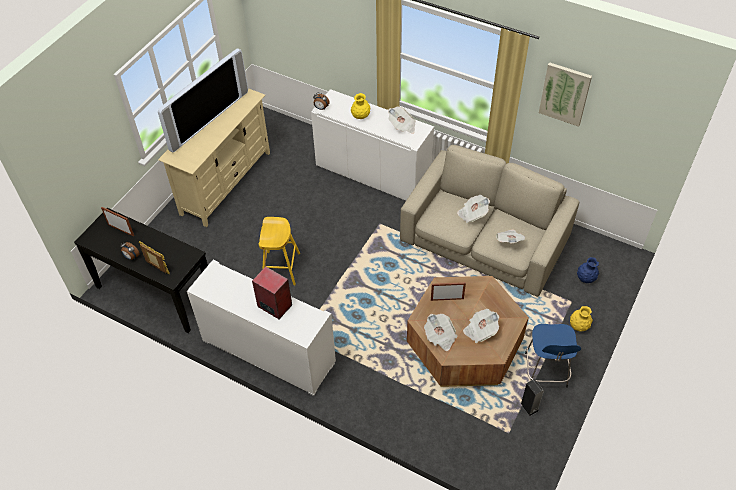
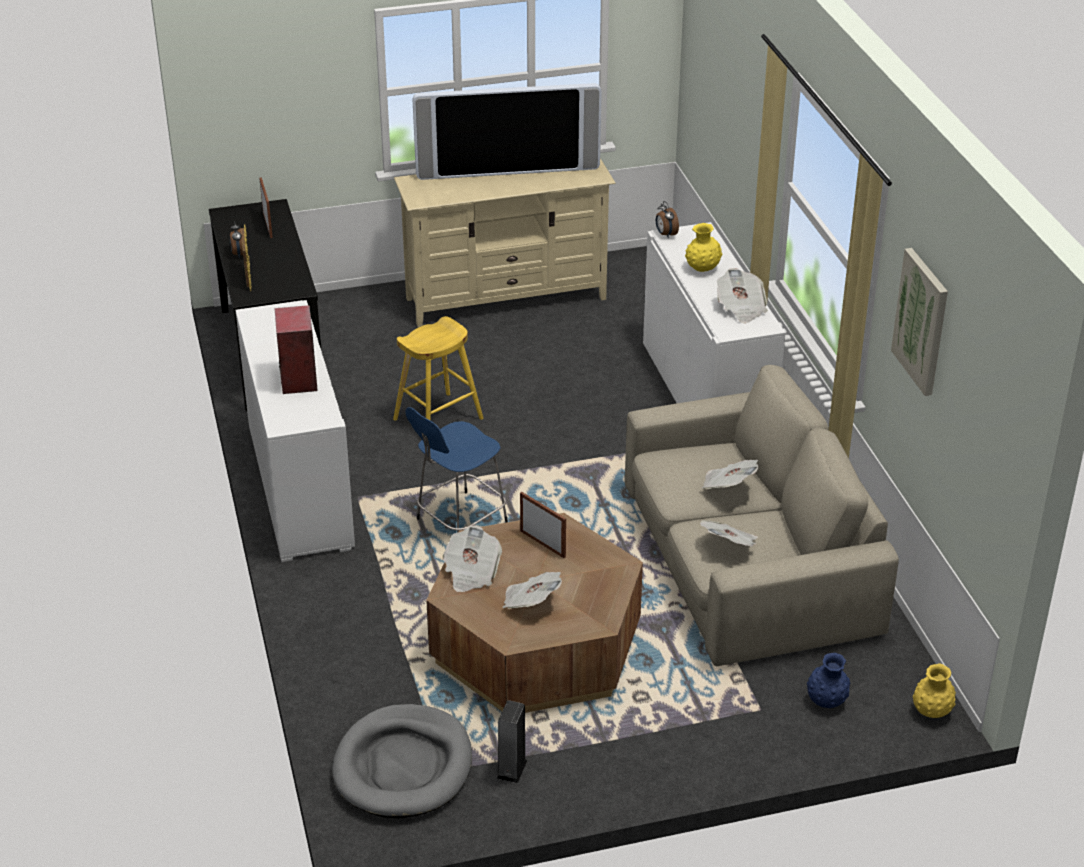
camera: 45 degrees right, 15 degrees down
blue stool [525,324,581,388] -> blue stool moved to [405,407,508,533]
yellow vase [570,306,593,331] -> yellow vase moved to [913,663,956,718]
none -> grey dog bed [332,704,472,819]

